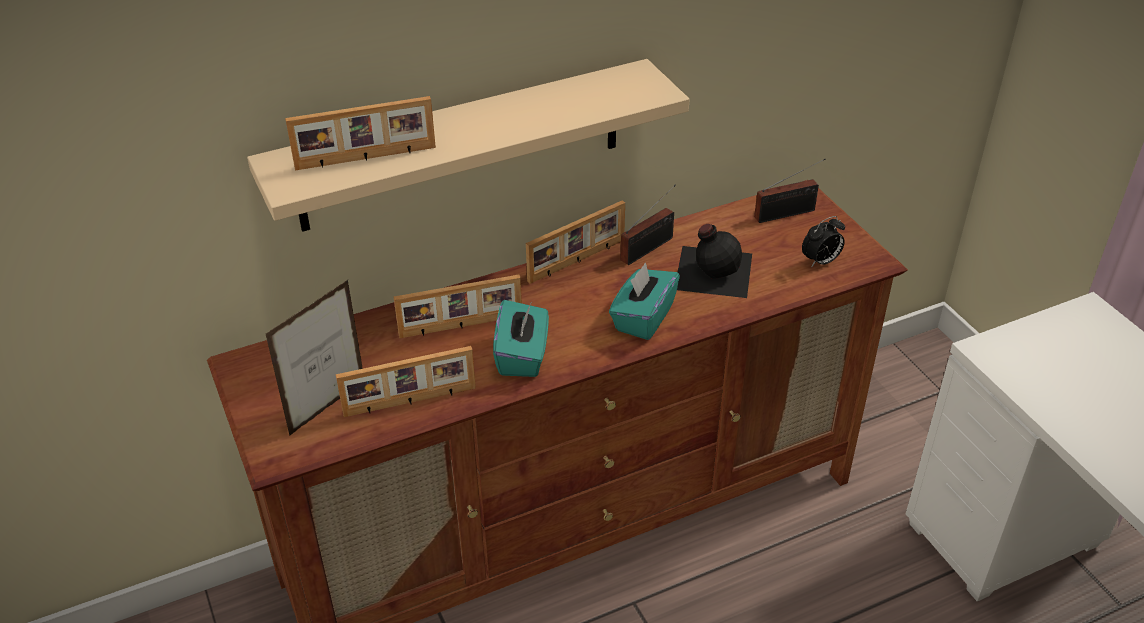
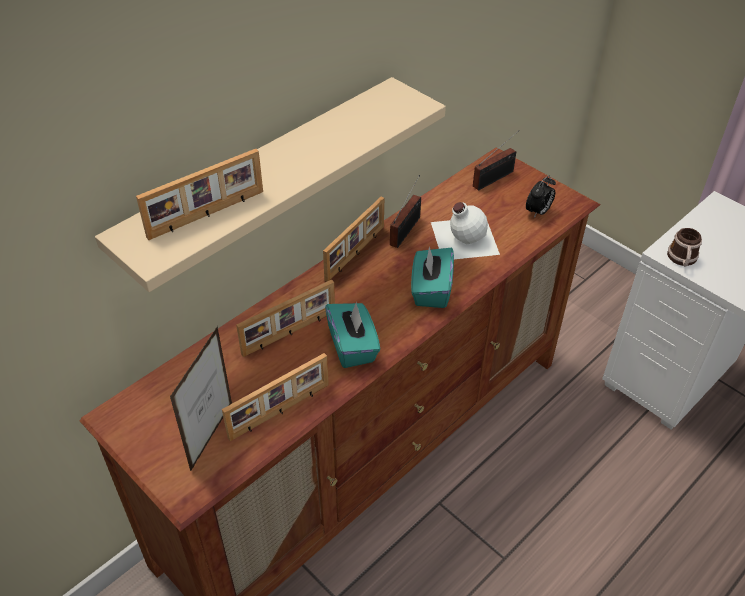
camera: 20 degrees left, 5 degrees up
black bottle [677,224,752,298] -> white bottle [431,202,500,259]
none -> mug [667,228,702,267]

